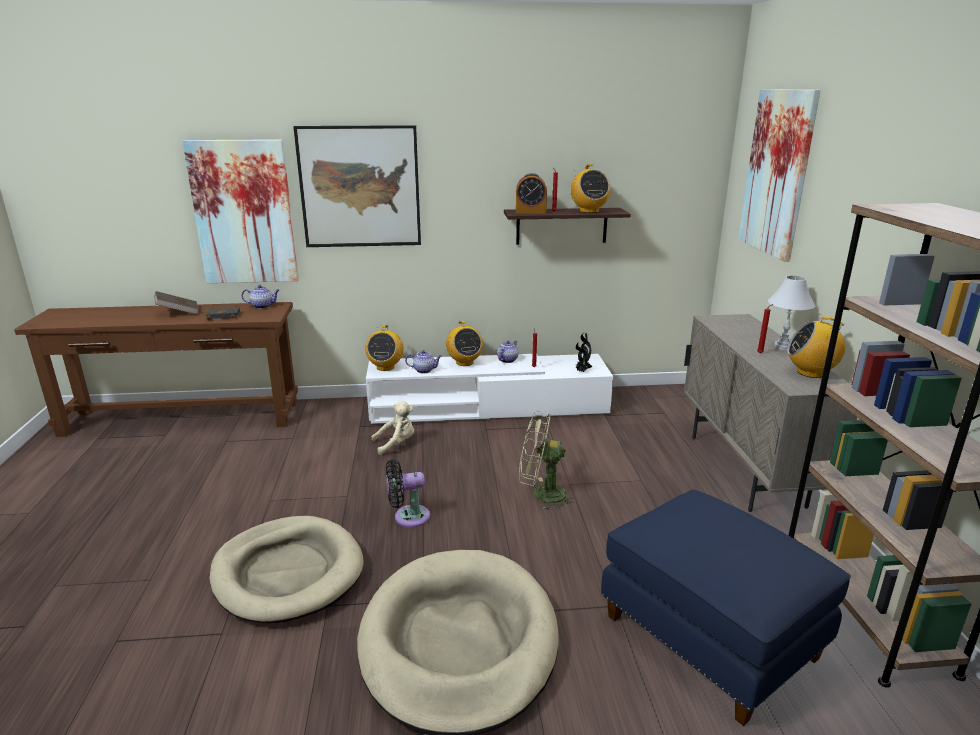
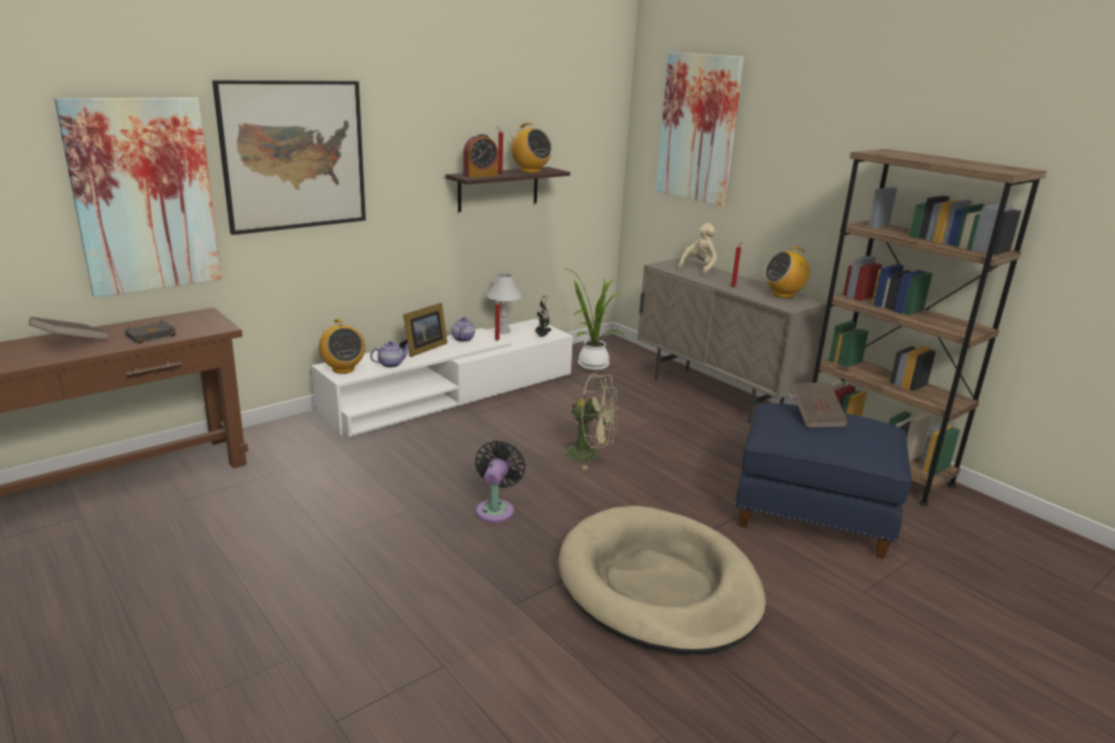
camera: 35 degrees left, 0 degrees up
beige dog bed [210,516,364,623] -> none
teapot [241,285,280,309] -> none
beige plush toy [372,401,414,455] -> beige plush toy moved to [678,223,717,275]
black fan [386,459,430,528] -> black fan turned 150 degrees clockwise [475,441,526,523]
radio [446,321,483,366] -> picture frame [399,303,447,357]
green fan [519,411,576,511] -> green fan turned 135 degrees counterclockwise [560,373,619,469]
white table lamp [768,276,815,350] -> white table lamp moved to [486,273,522,334]
none -> potted plant [564,268,624,371]
none -> brown book [791,383,848,427]

